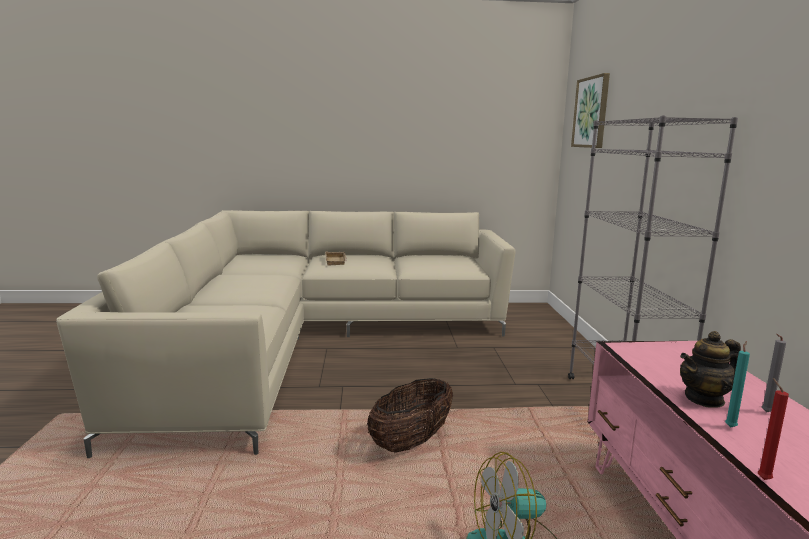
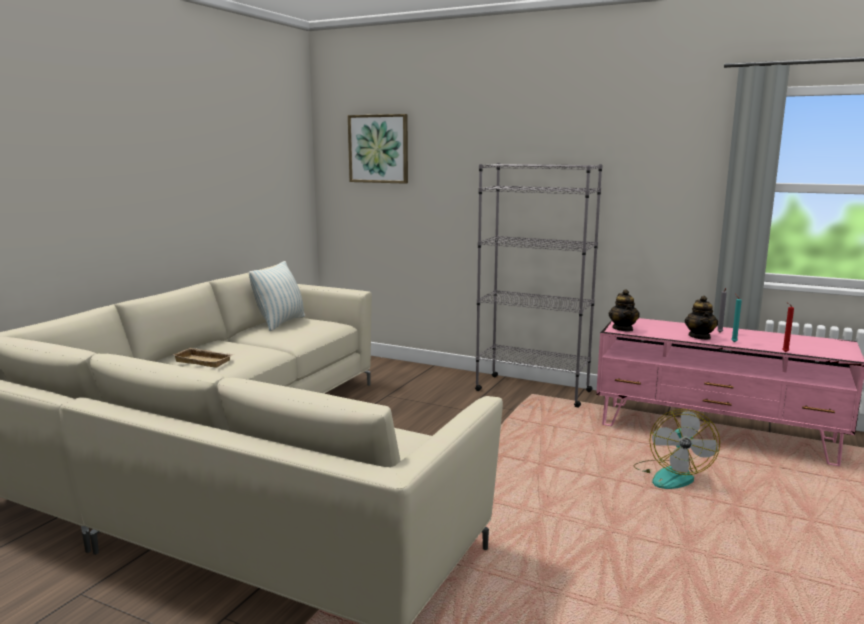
camera: 60 degrees left, 0 degrees up
basket [367,378,453,453] -> none
none -> pillow [249,261,305,331]
none -> teapot [608,289,640,332]

